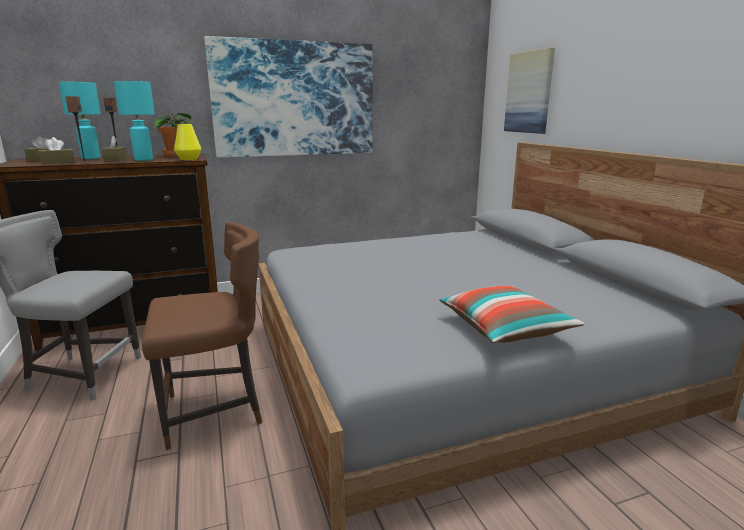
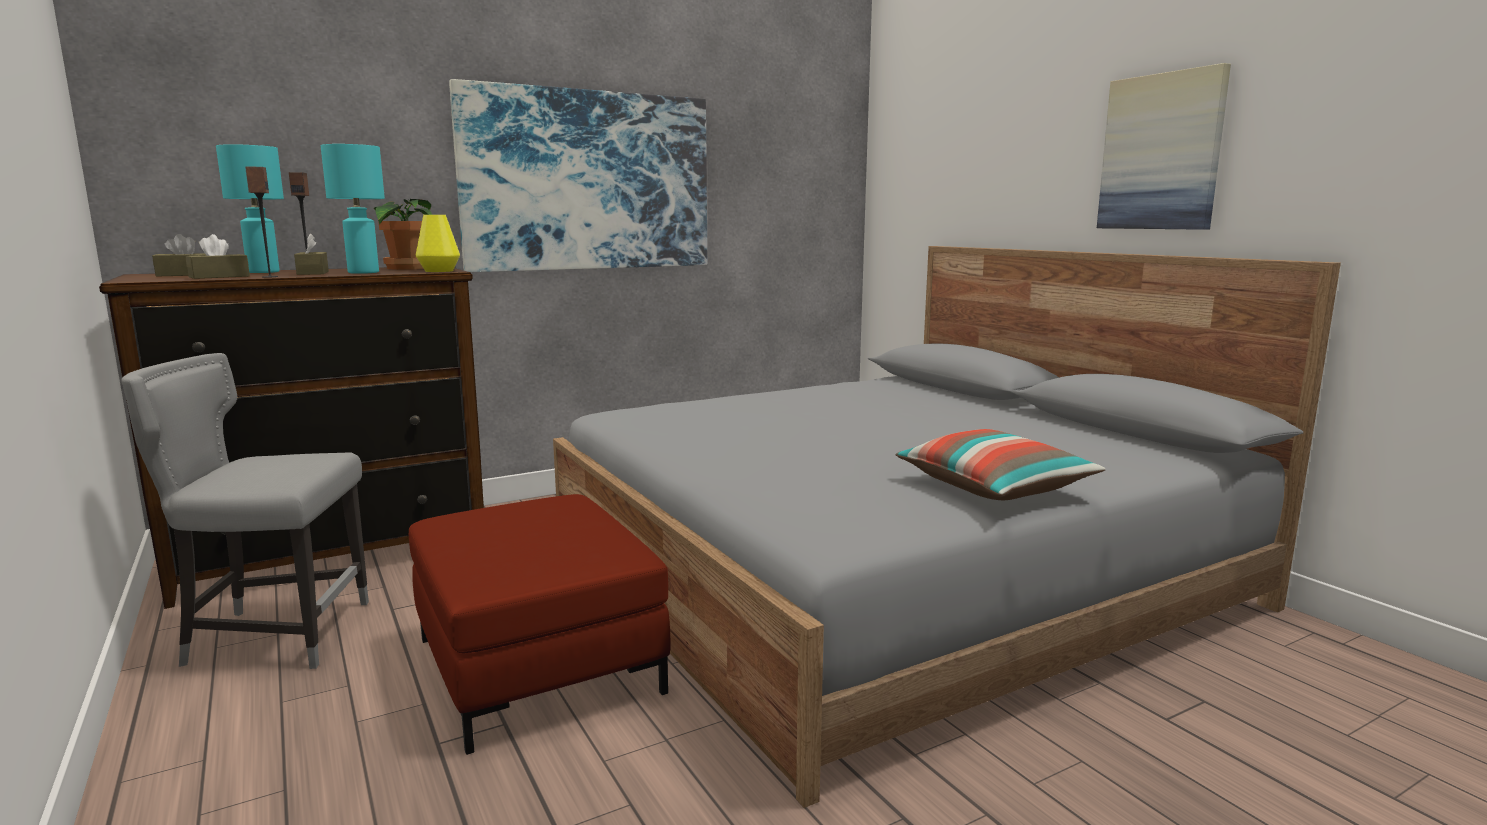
camera: 10 degrees left, 5 degrees down
brown chair [142,222,263,450] -> red ottoman [409,494,671,755]
picture [504,47,555,134] -> picture moved to [1097,63,1231,230]

